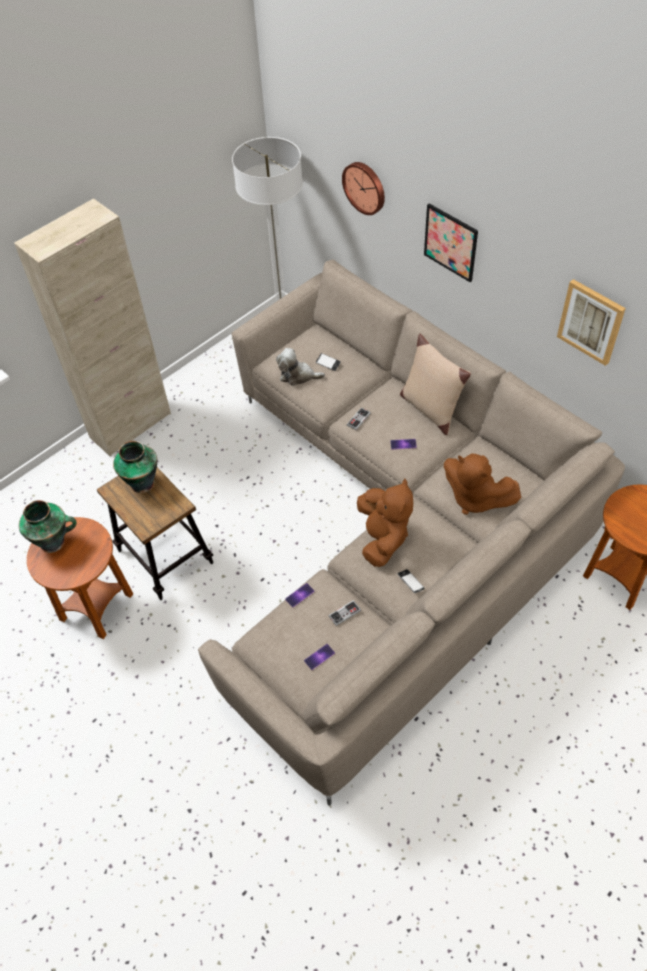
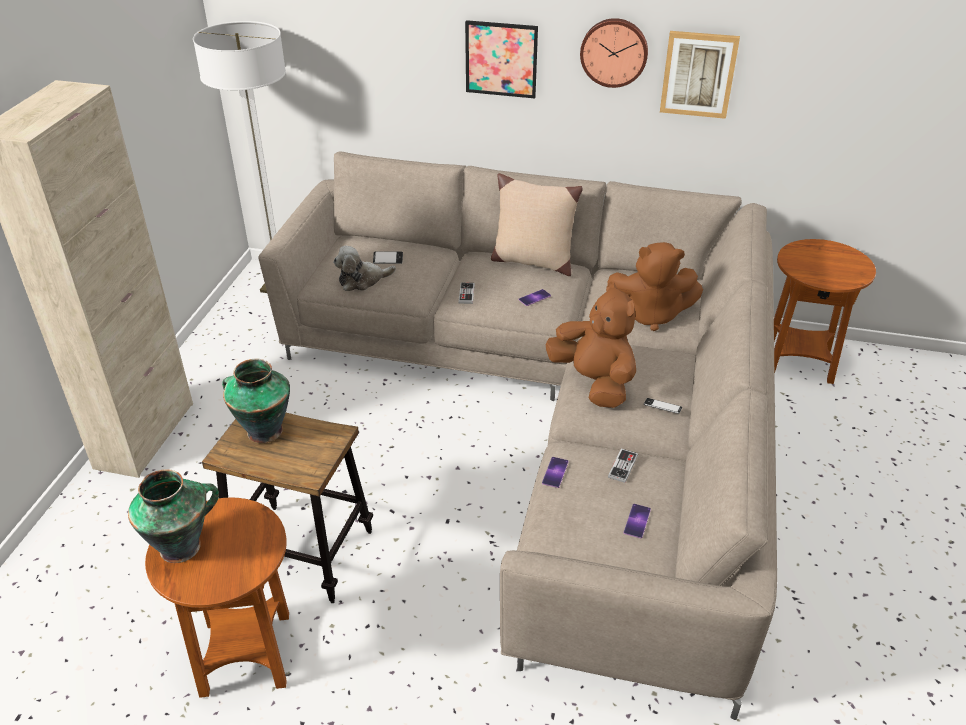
camera: 35 degrees left, 15 degrees down
wall clock [342,162,385,215] -> wall clock moved to [580,18,648,88]

